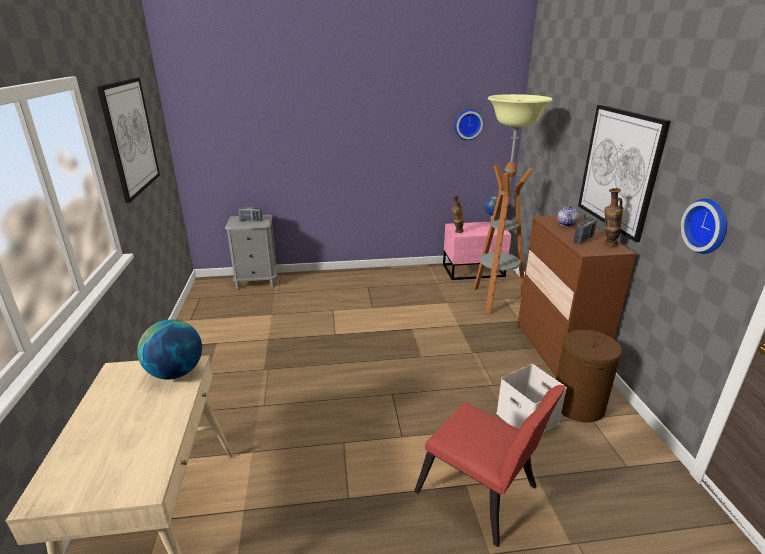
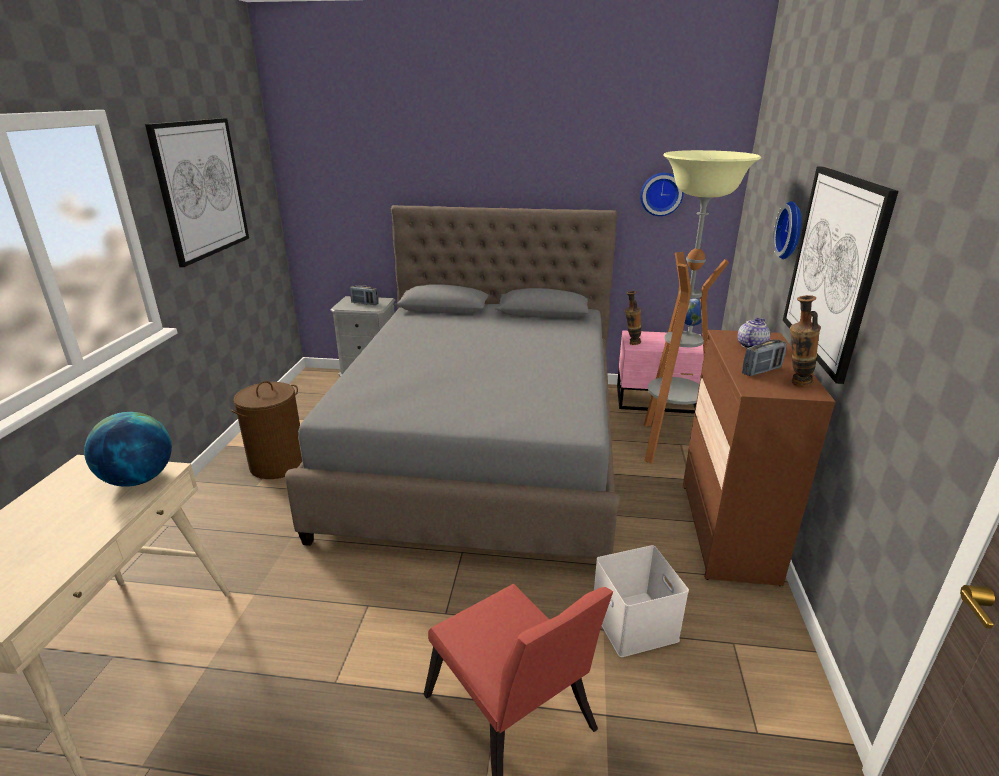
camera: 15 degrees right, 0 degrees up
brown laundry basket [556,330,622,422] -> brown laundry basket moved to [231,381,302,479]
wall clock [681,199,727,254] -> wall clock moved to [773,201,801,259]
none -> grey bed [285,205,620,559]

